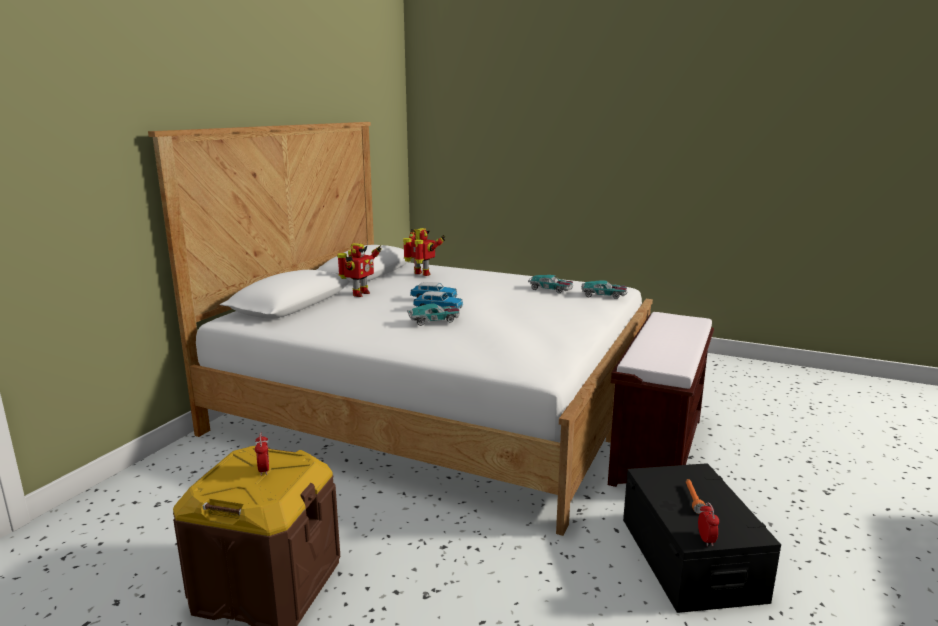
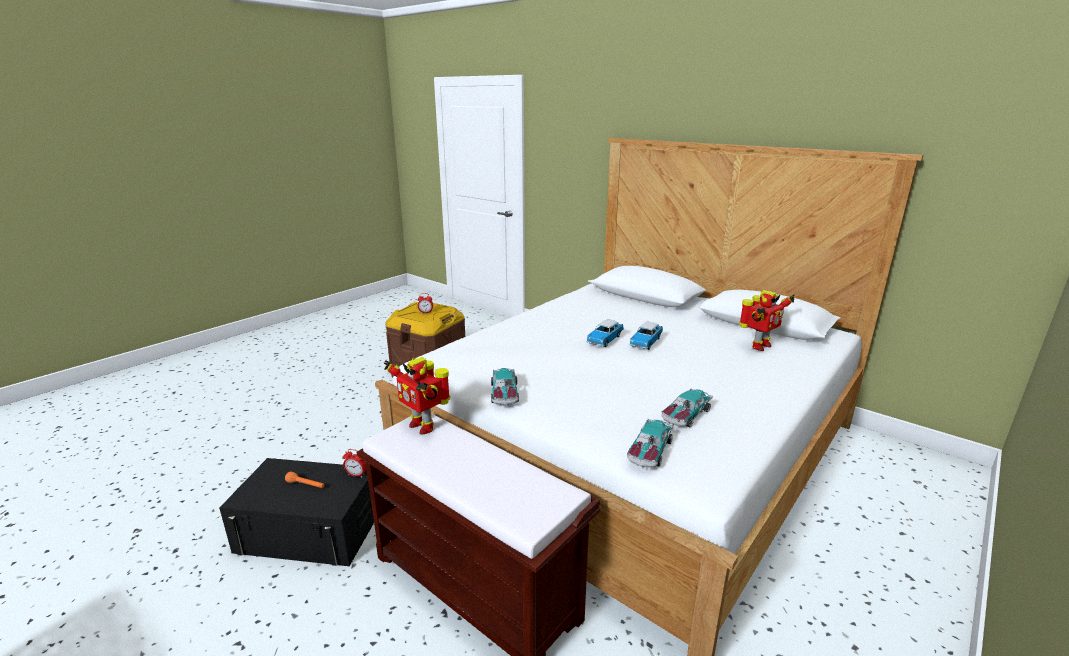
camera: 105 degrees right, 5 degrees up
toy robot [337,243,381,297] -> toy robot moved to [384,357,450,435]
toy car [407,303,460,326] -> toy car moved to [491,368,519,406]
alarm clock [698,502,719,547] -> alarm clock moved to [343,449,366,477]

